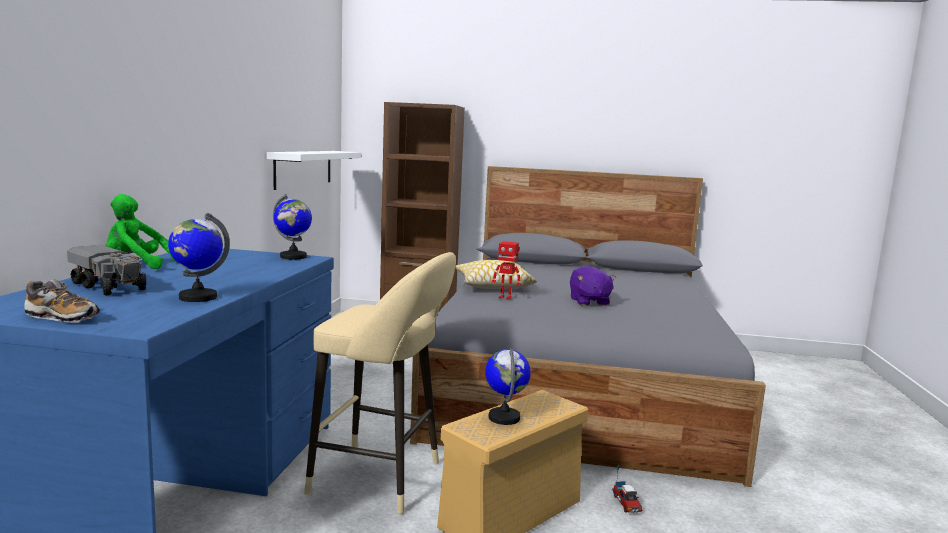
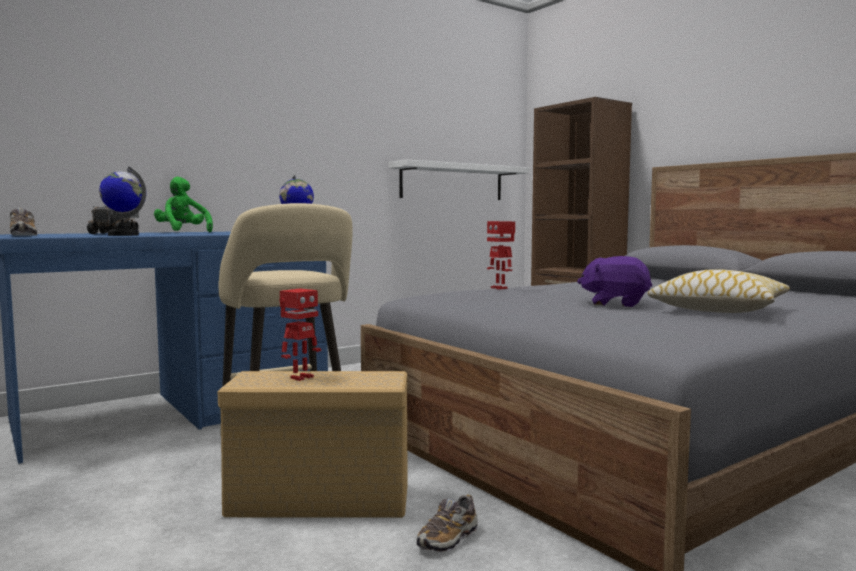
camera: 45 degrees right, 5 degrees down
pillow [455,260,537,289] -> pillow moved to [648,269,790,313]
globe [485,348,531,425] -> toy robot [279,289,321,381]
purple plush toy [570,266,616,306] -> purple plush toy turned 75 degrees clockwise [577,256,652,307]
toy truck [612,463,643,513] -> shoe [416,494,478,552]

